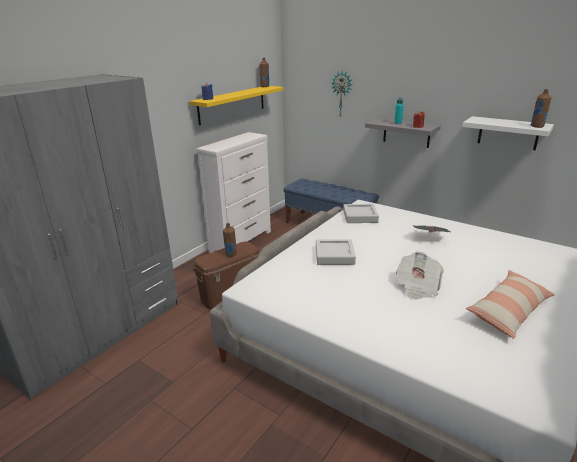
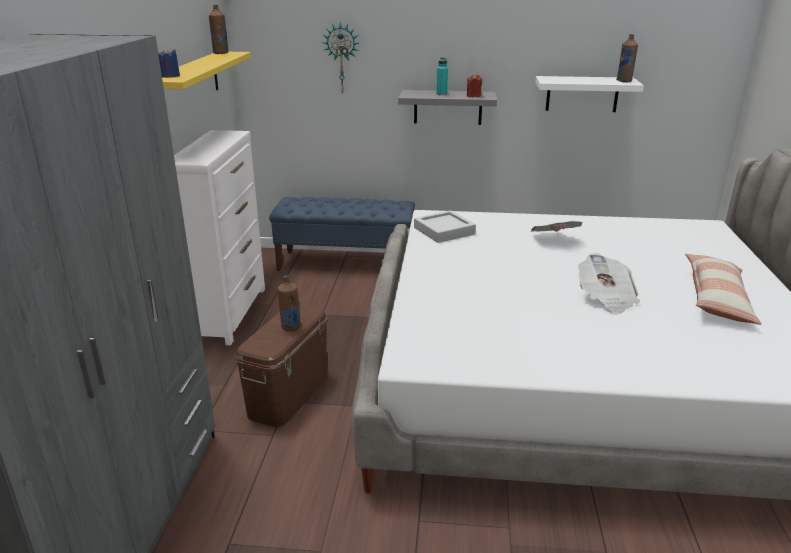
camera: 30 degrees left, 0 degrees up
grey tray [316,239,356,265] -> none

